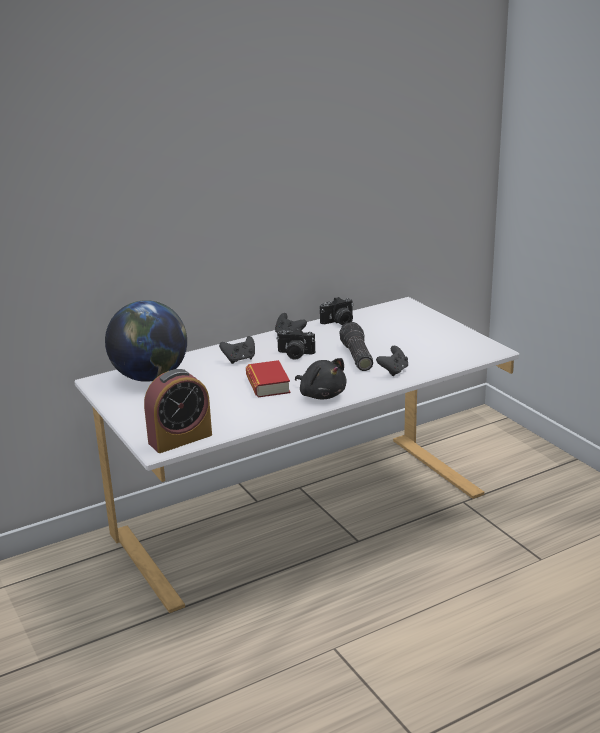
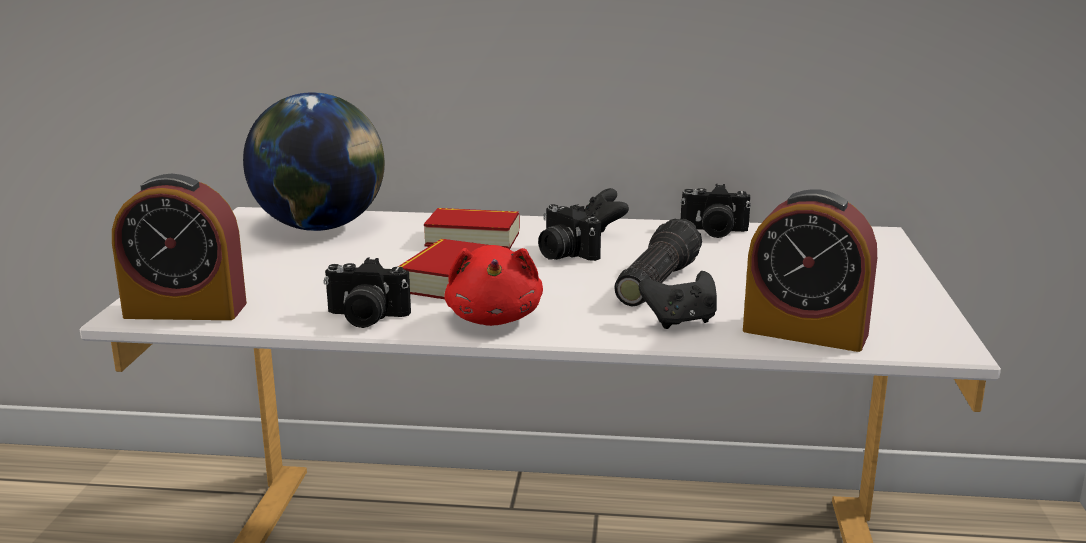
camera: 35 degrees right, 5 degrees down
black game controller [219,336,255,364] -> book [424,208,520,249]
black plush toy [295,358,347,399] -> red plush toy [444,245,543,326]
none -> camera [323,258,411,328]
none -> alarm clock [743,189,877,352]

